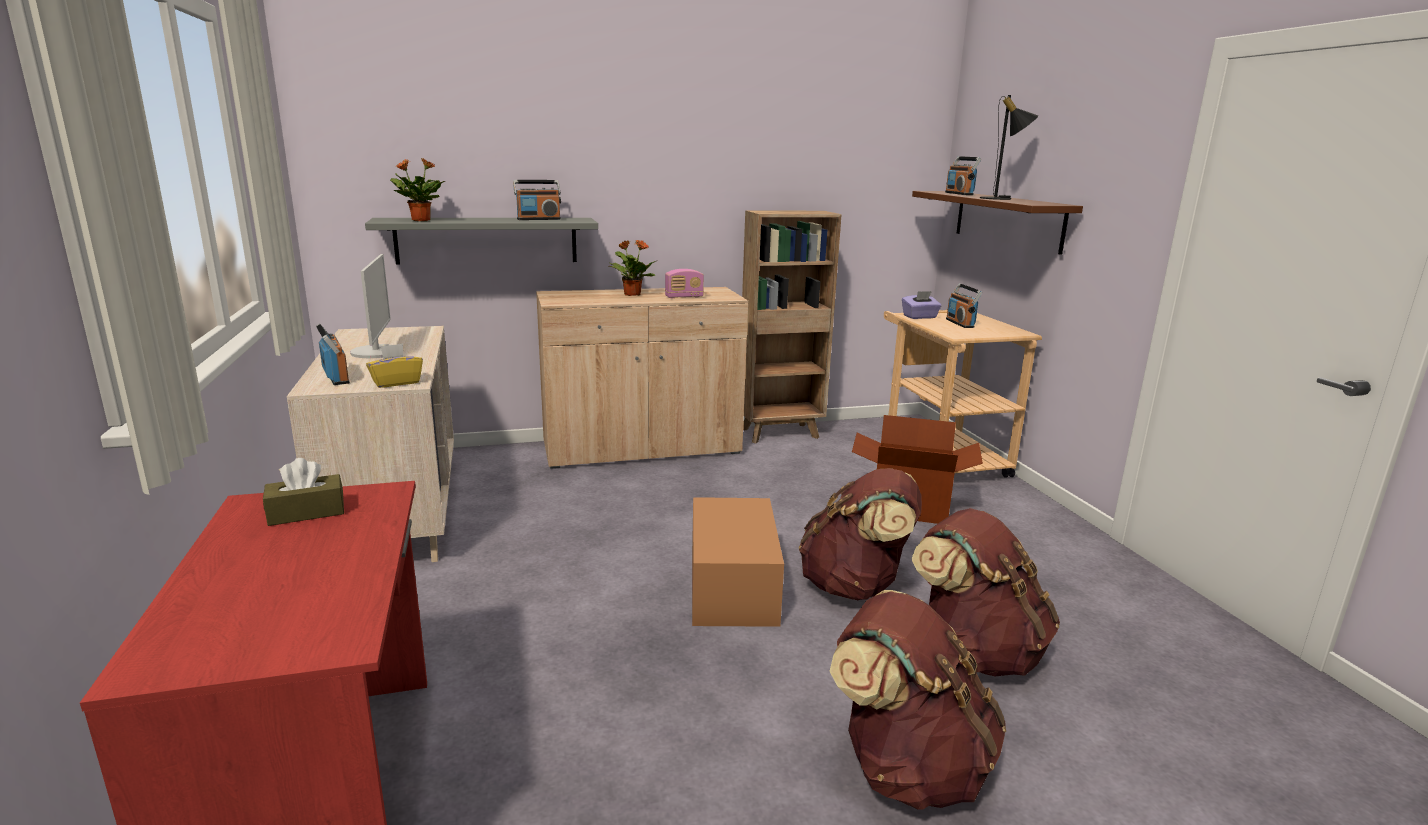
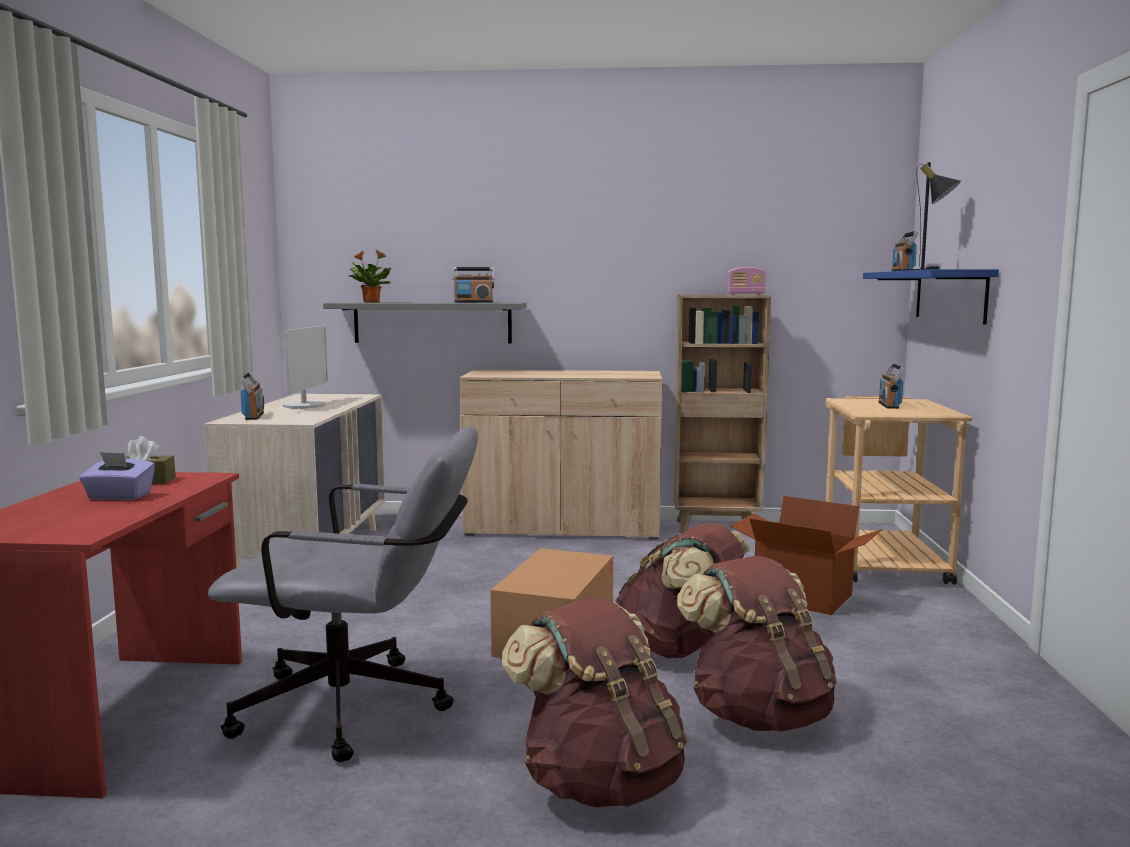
camera: 20 degrees right, 10 degrees down
yellow tissue box [366,344,423,388] -> none
potted plant [609,240,656,296] -> none
radio [665,269,704,298] -> radio moved to [727,267,766,295]
purple tissue box [902,291,941,319] -> purple tissue box moved to [79,452,155,500]
brown shelf [912,191,1083,255] -> blue shelf [863,269,999,325]
none -> grey office chair [208,426,478,762]

